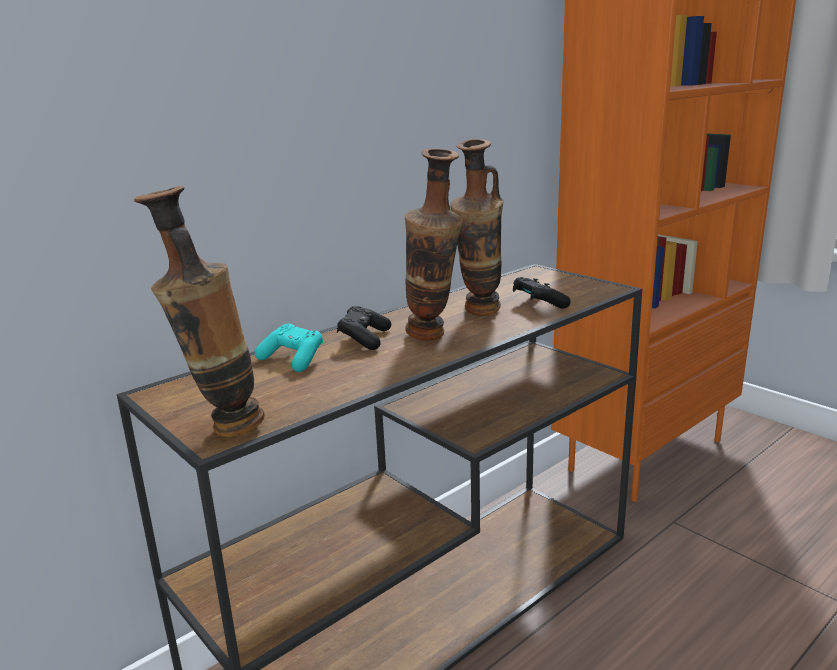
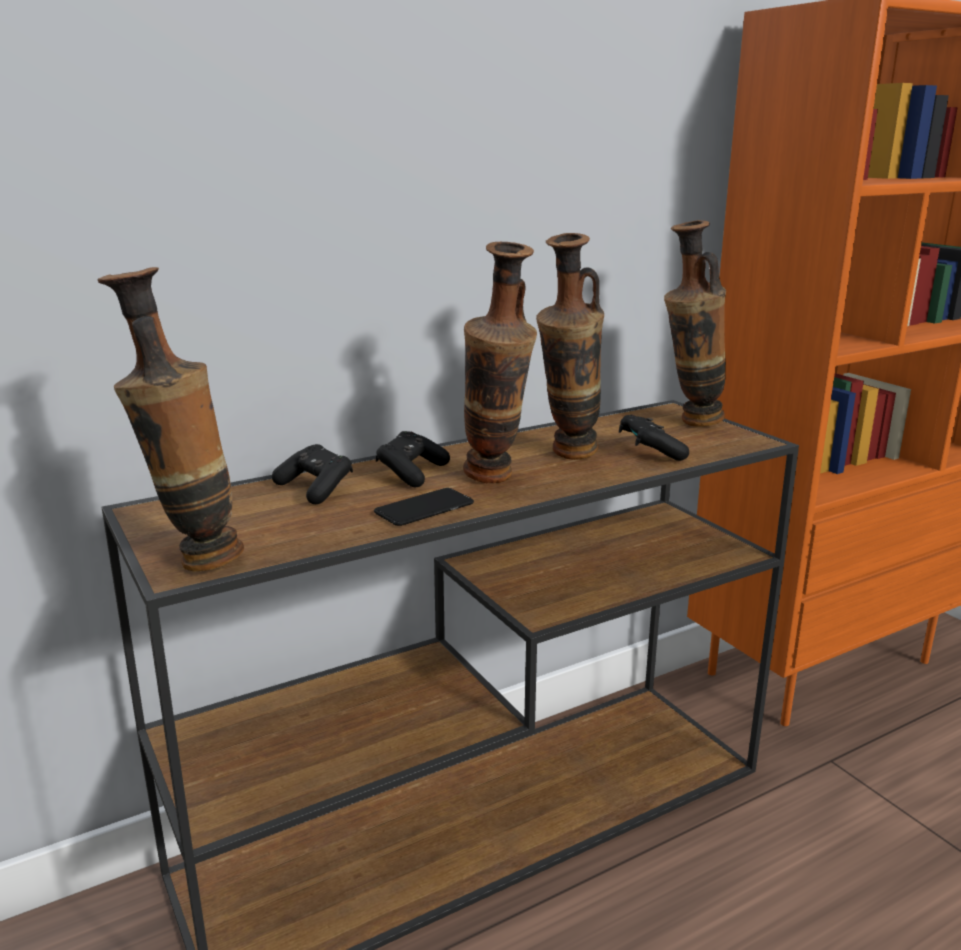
camera: 10 degrees right, 0 degrees up
turquoise game controller [255,324,323,372] -> black game controller [272,444,353,504]
none -> phone [374,488,474,526]
none -> vase [664,220,726,427]

